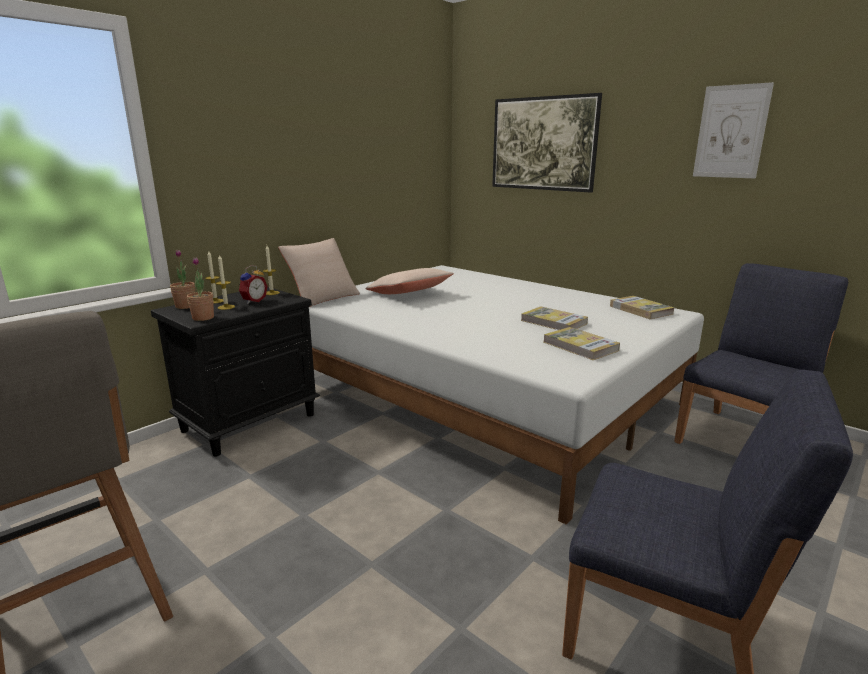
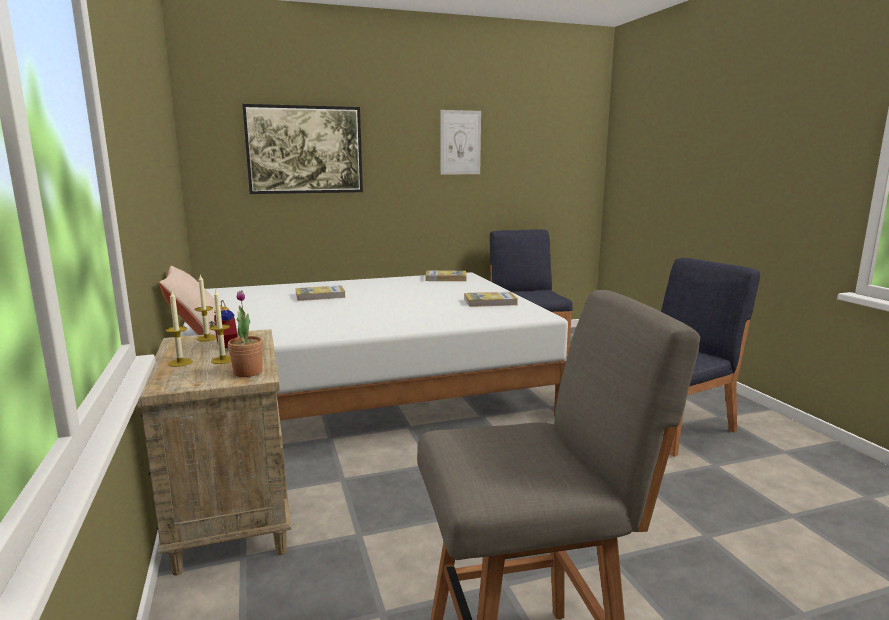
camera: 60 degrees left, 5 degrees down
black nightstand [151,287,320,457] -> beige nightstand [137,329,292,576]
potted plant [170,250,195,309] -> none
beige pillow [365,268,454,294] -> none
book [521,306,588,330] -> book moved to [296,285,346,301]

